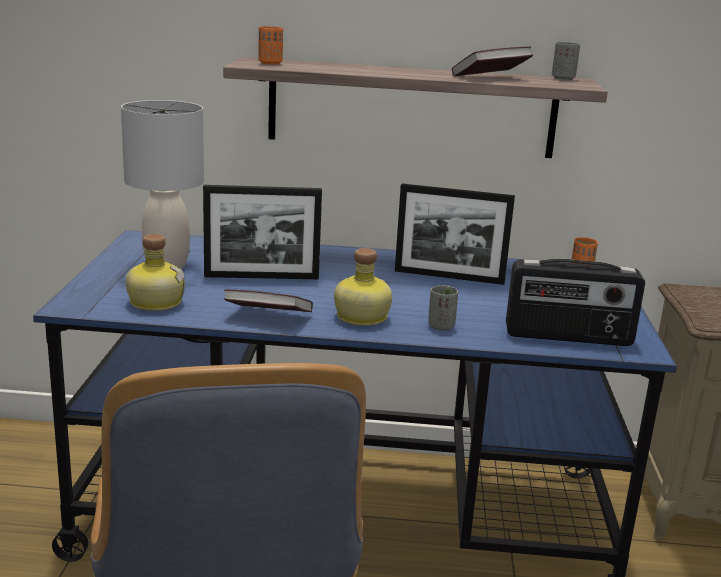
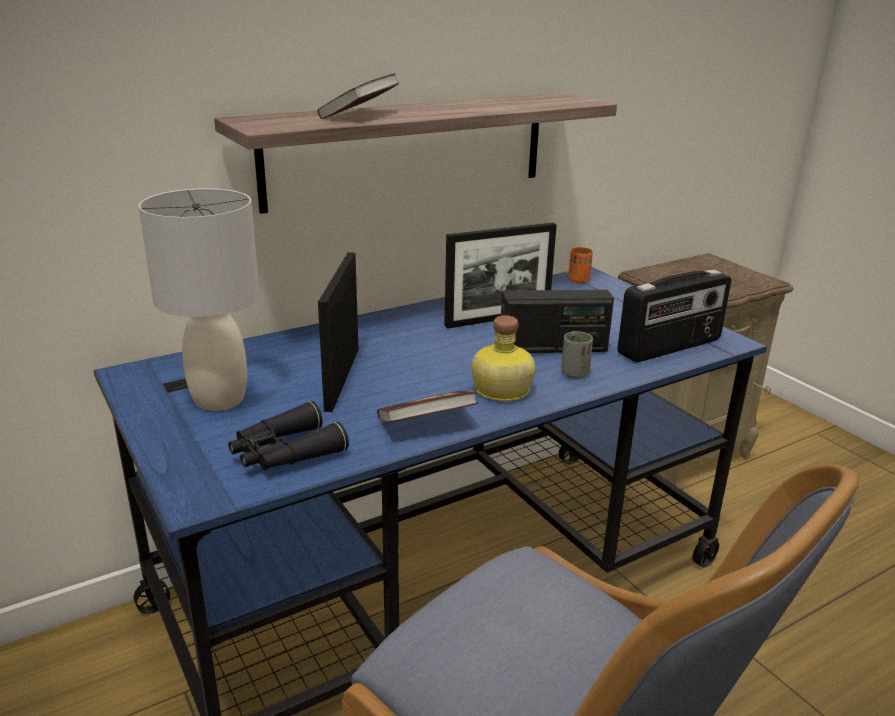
camera: 35 degrees left, 5 degrees up
bottle [125,234,185,311] -> black binoculars [228,401,349,470]
picture frame [203,185,322,279] -> picture frame turned 135 degrees clockwise [318,252,359,412]
orange cup [258,26,283,64] -> none
book [452,46,533,76] -> book moved to [318,74,399,119]
grey cup [552,42,580,80] -> none
none -> radio [501,290,614,353]

